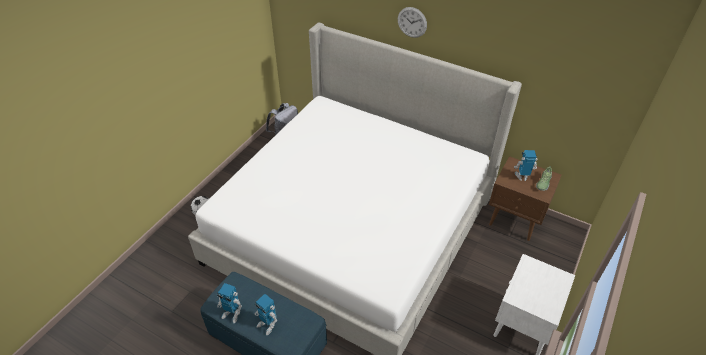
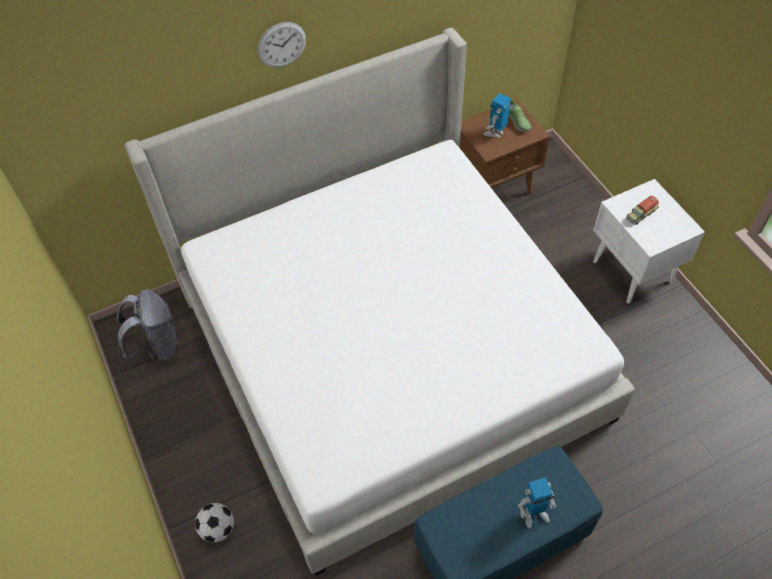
camera: 55 degrees left, 10 degrees up
toy robot [217,283,242,324] -> none
none -> toy truck [626,195,659,225]

